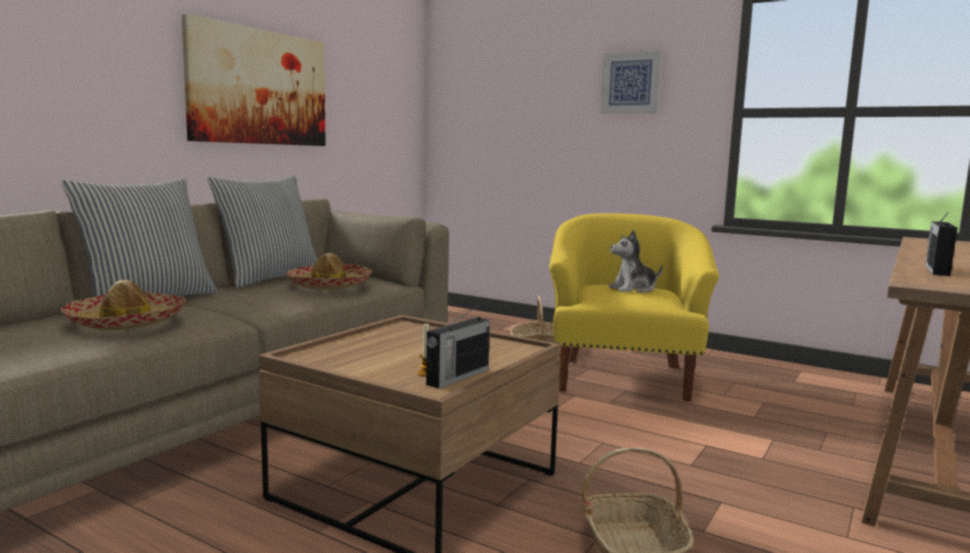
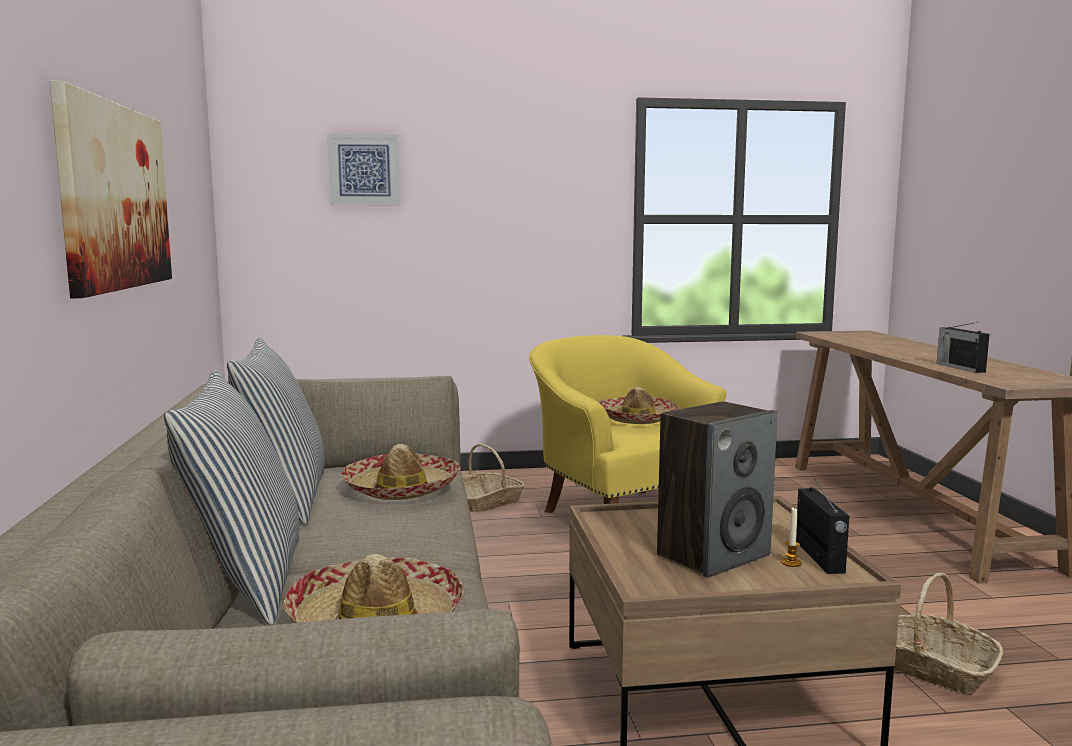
camera: 40 degrees left, 0 degrees up
picture [600,50,662,113] -> picture moved to [327,134,400,205]
plush toy [609,230,663,293] -> hat [599,387,680,424]
none -> speaker [657,401,777,578]

